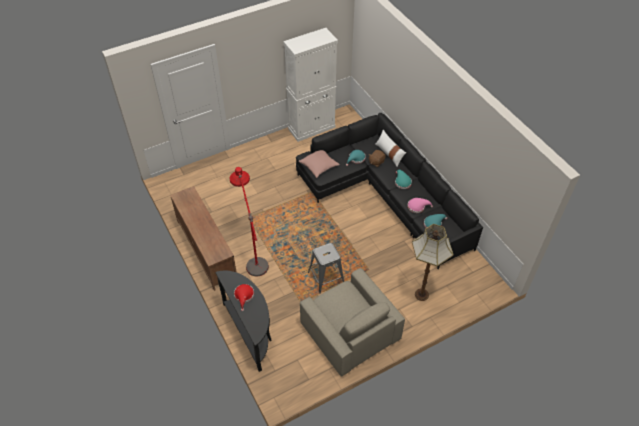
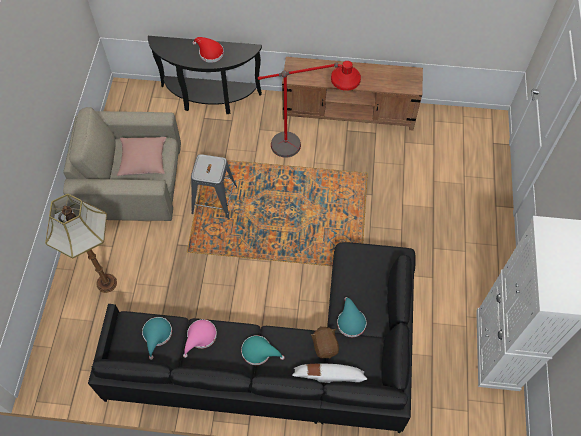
camera: 125 degrees right, 10 degrees up
pink pillow [299,150,340,178] -> pink pillow moved to [117,137,167,176]

